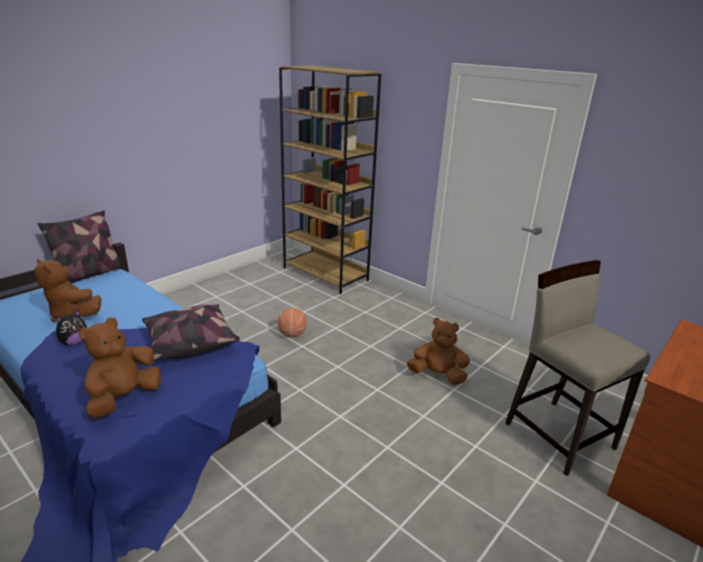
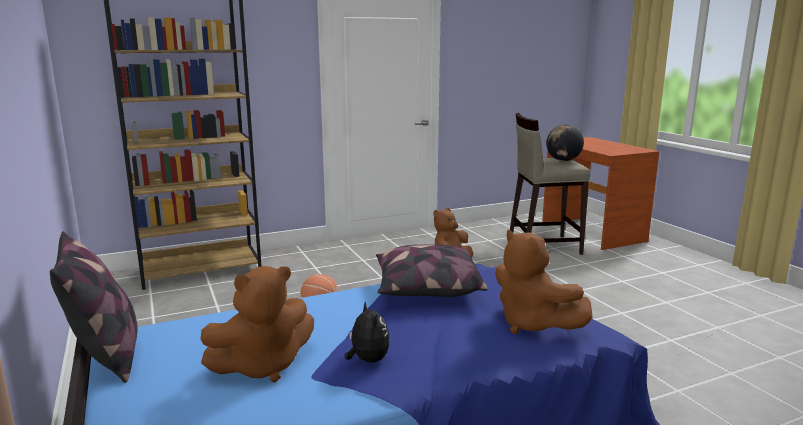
camera: 65 degrees left, 10 degrees down
none -> globe [546,124,584,161]

